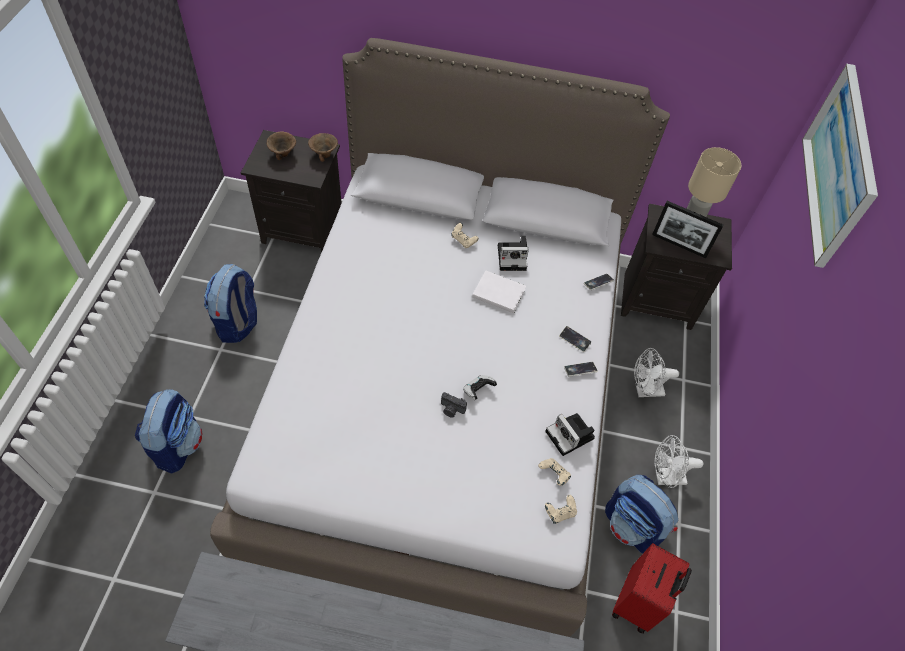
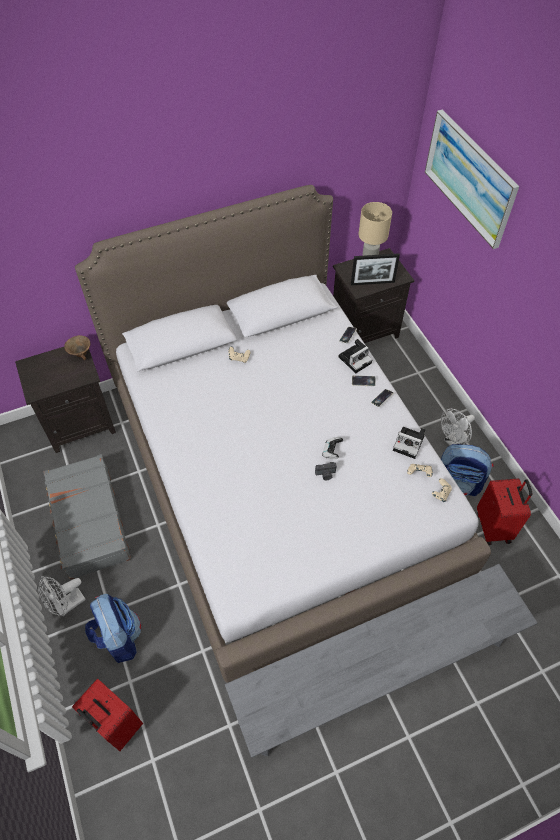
camera: 30 degrees left, 0 degrees up
backpack [204,264,257,343] -> grey suitcase [44,454,131,580]
brown bowl [267,131,296,160] -> none
white book [472,270,526,313] -> none
camera [498,235,529,271] -> camera moved to [338,339,372,373]
white fan [634,348,679,397] -> white fan moved to [38,576,86,616]
none -> red suitcase [72,679,143,751]

